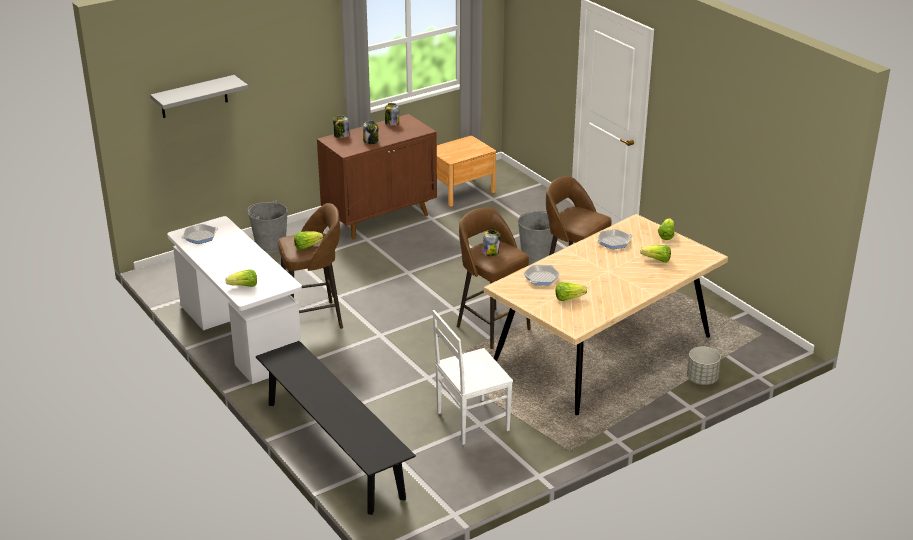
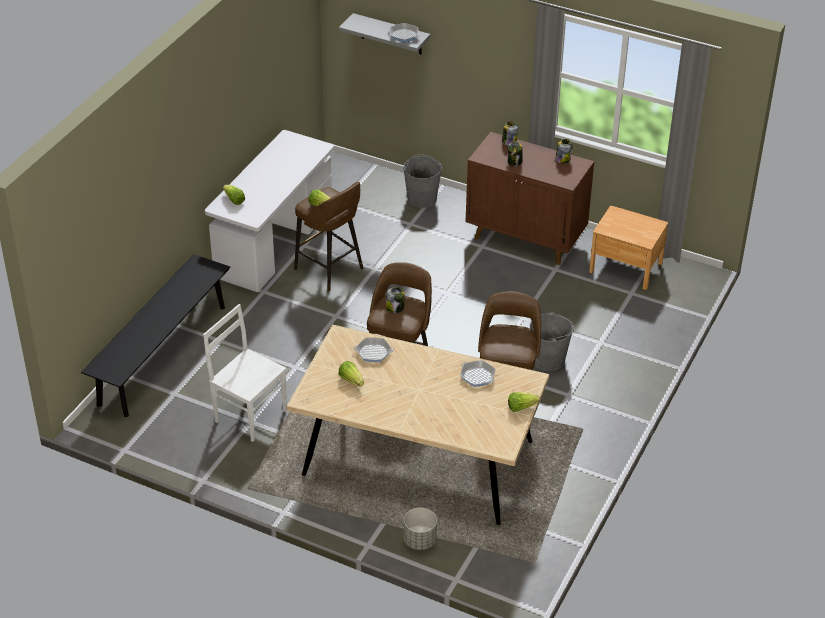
camera: 60 degrees right, 10 degrees up
frying pan [181,224,218,244] -> frying pan moved to [388,23,420,43]
lettuce [641,245,671,262] -> none

